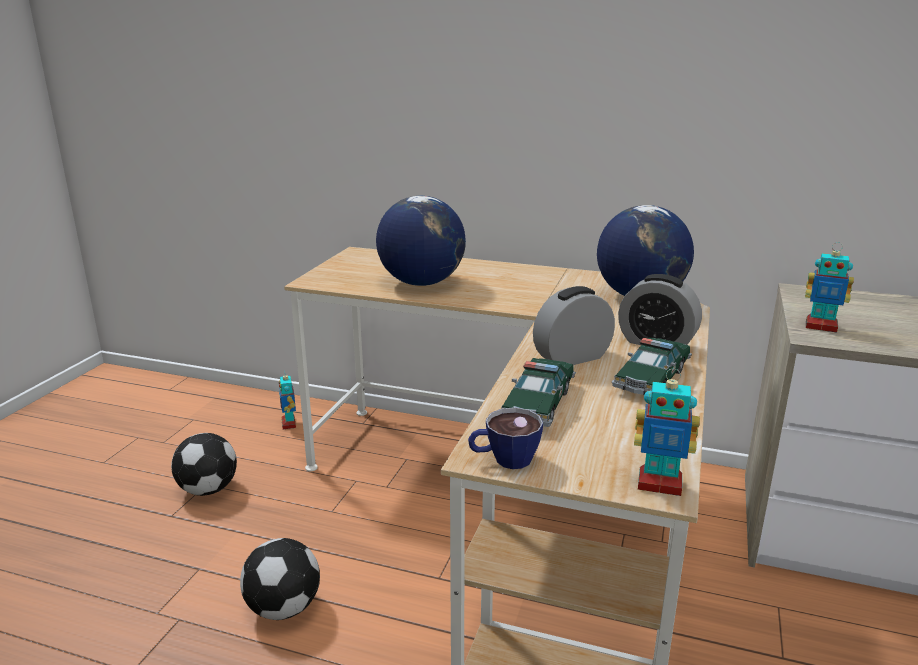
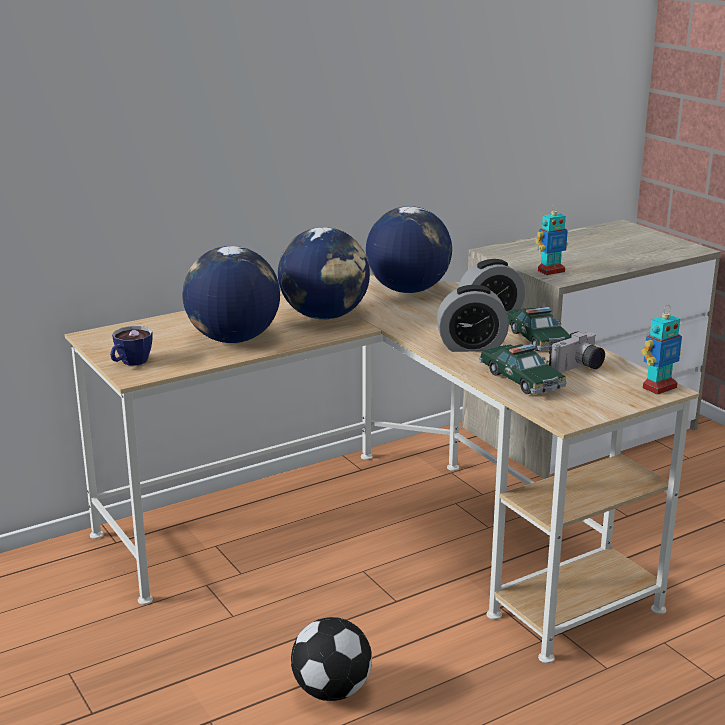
camera: 50 degrees left, 0 degrees up
football [171,433,237,496] -> none
toy robot [279,375,296,429] -> none
cup [468,407,543,469] -> cup moved to [110,326,153,366]
alarm clock [533,286,615,365] -> alarm clock turned 105 degrees counterclockwise [437,285,509,352]
none -> globe [278,227,370,320]
none -> camera [549,331,605,373]

